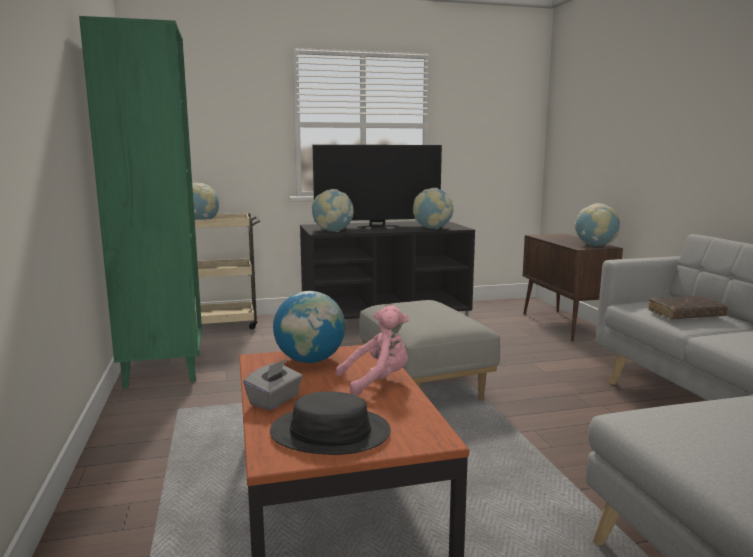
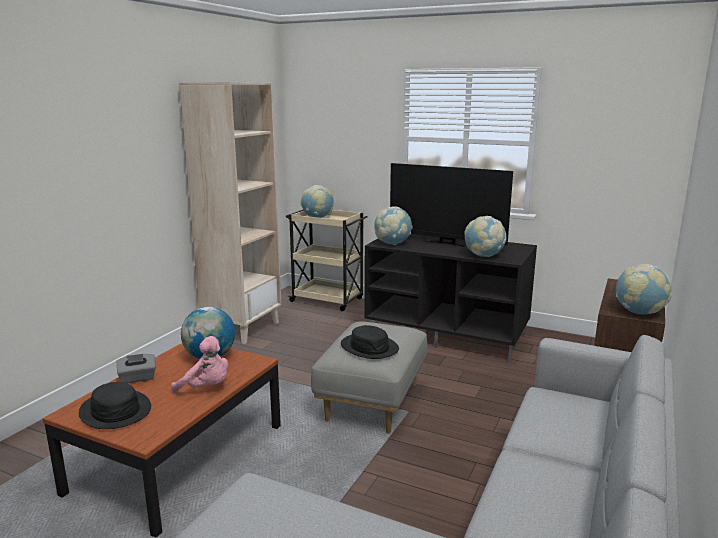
camera: 40 degrees right, 5 degrees up
green bookcase [79,16,202,388] -> beige bookcase [179,82,281,344]
brown book [648,296,728,319] -> none
none -> black hat [341,325,399,359]

